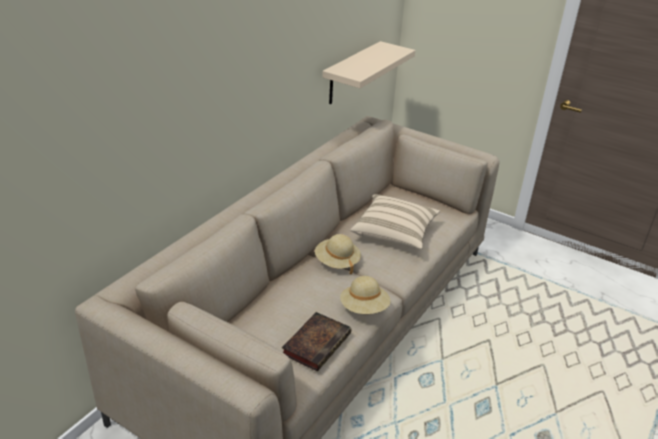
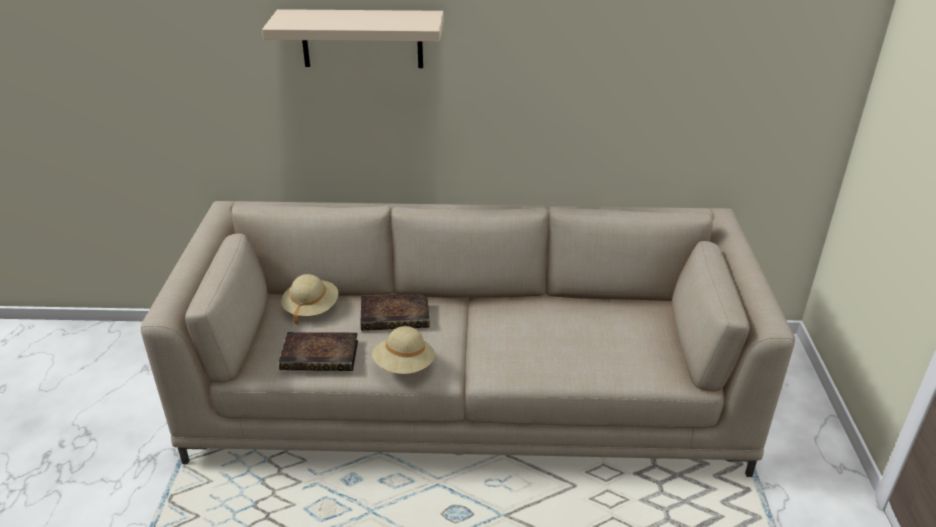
camera: 60 degrees right, 0 degrees up
beige hat [315,234,361,274] -> beige hat moved to [281,274,339,325]
beige shelf [322,41,416,104] -> beige shelf moved to [262,9,444,68]
beige pillow [350,194,440,249] -> none
none -> book [360,294,429,331]

